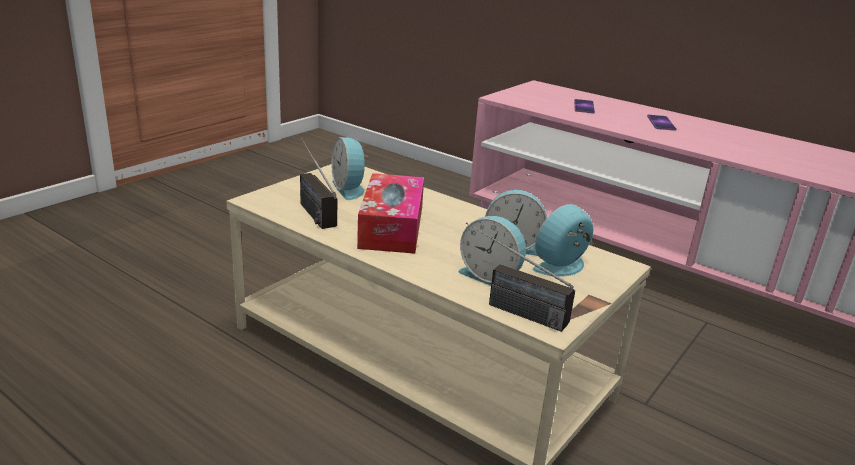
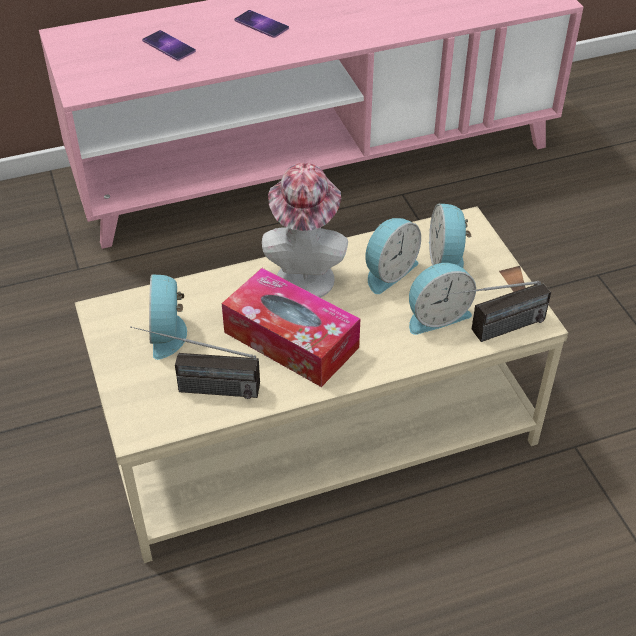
camera: 55 degrees left, 20 degrees up
alarm clock [332,137,369,200] -> alarm clock turned 75 degrees clockwise [149,275,187,360]
none -> hat [262,163,348,298]

